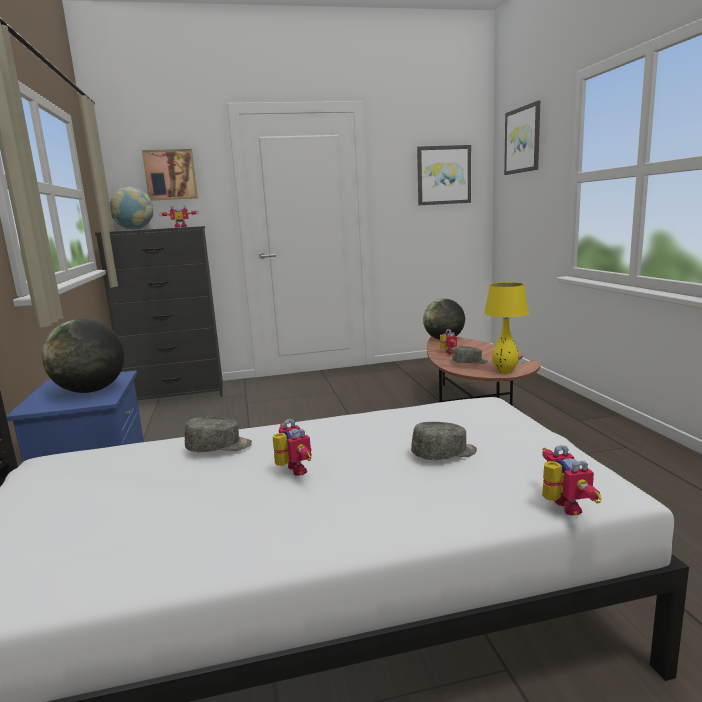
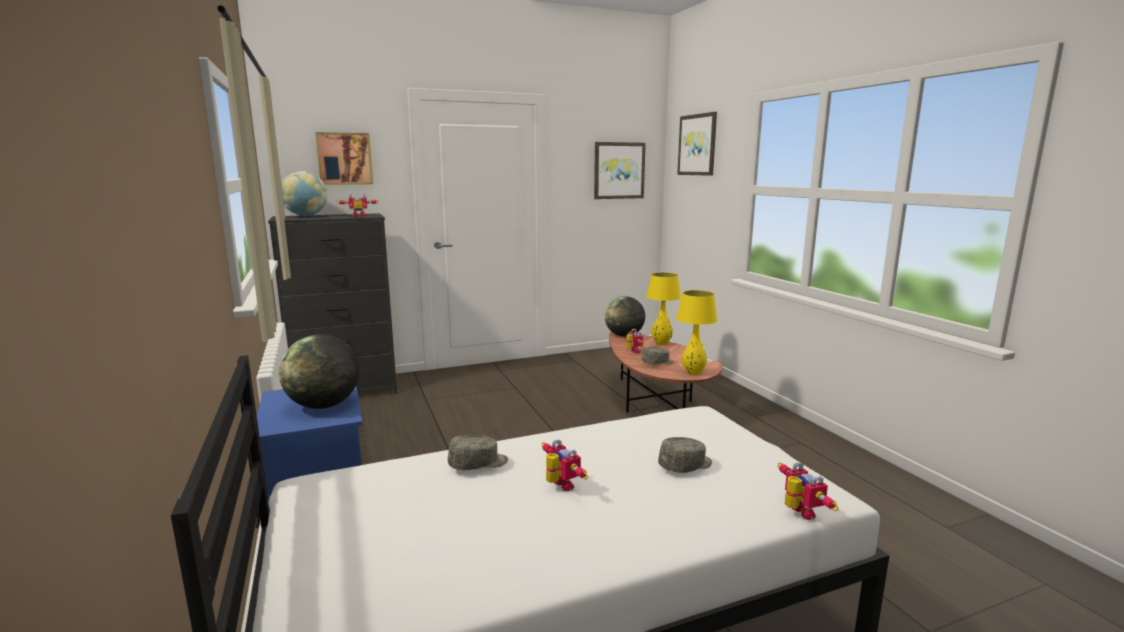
camera: 10 degrees left, 0 degrees up
none -> yellow table lamp [646,272,681,345]

